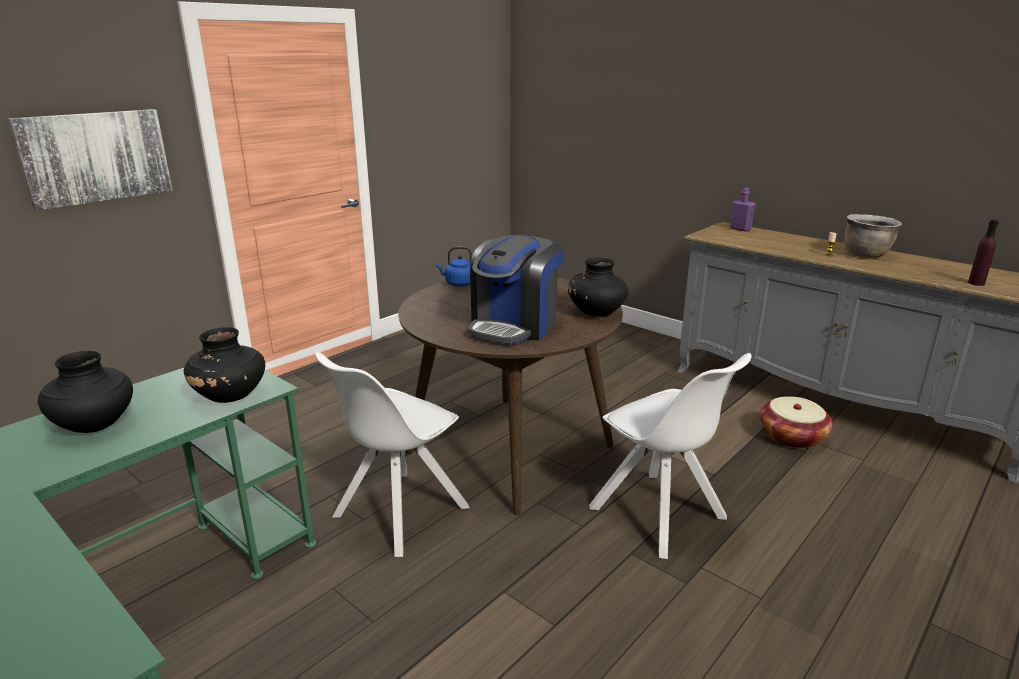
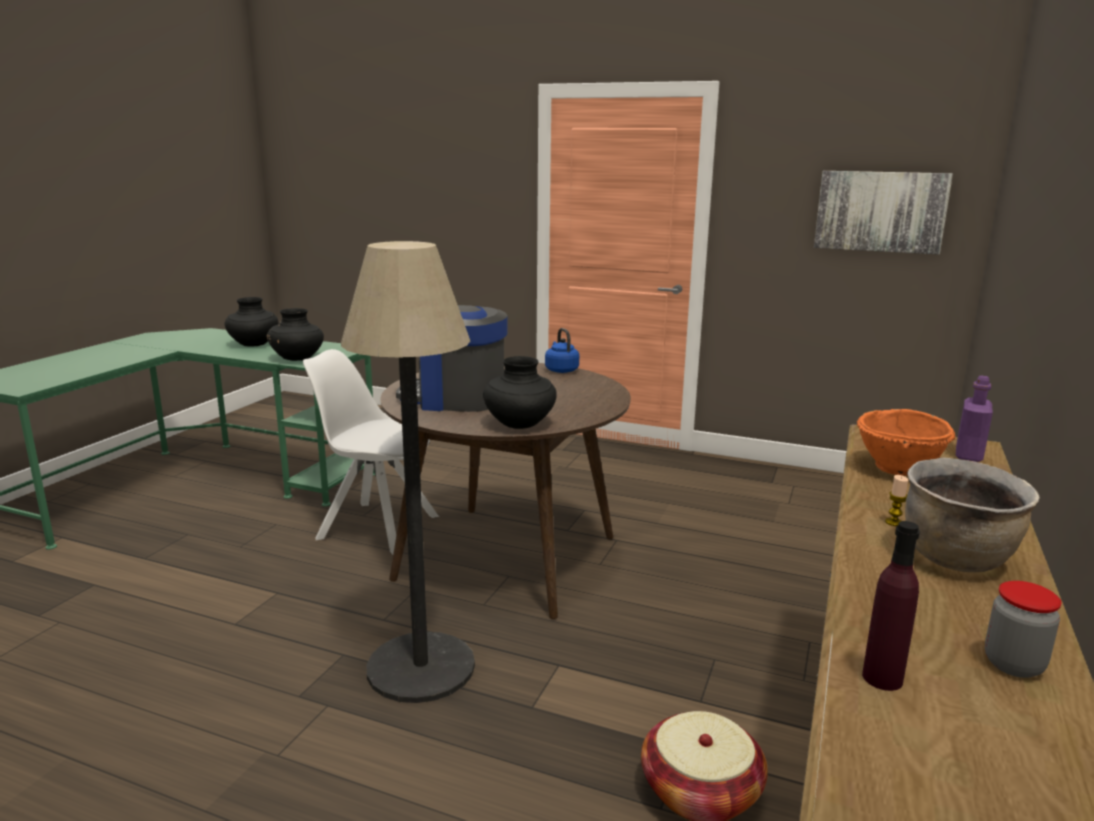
camera: 70 degrees right, 5 degrees down
picture [8,109,172,211] -> picture moved to [814,171,953,254]
white chair [589,353,751,559] -> floor lamp [341,241,475,703]
none -> orange bowl [857,409,955,476]
none -> jar [985,581,1062,678]

